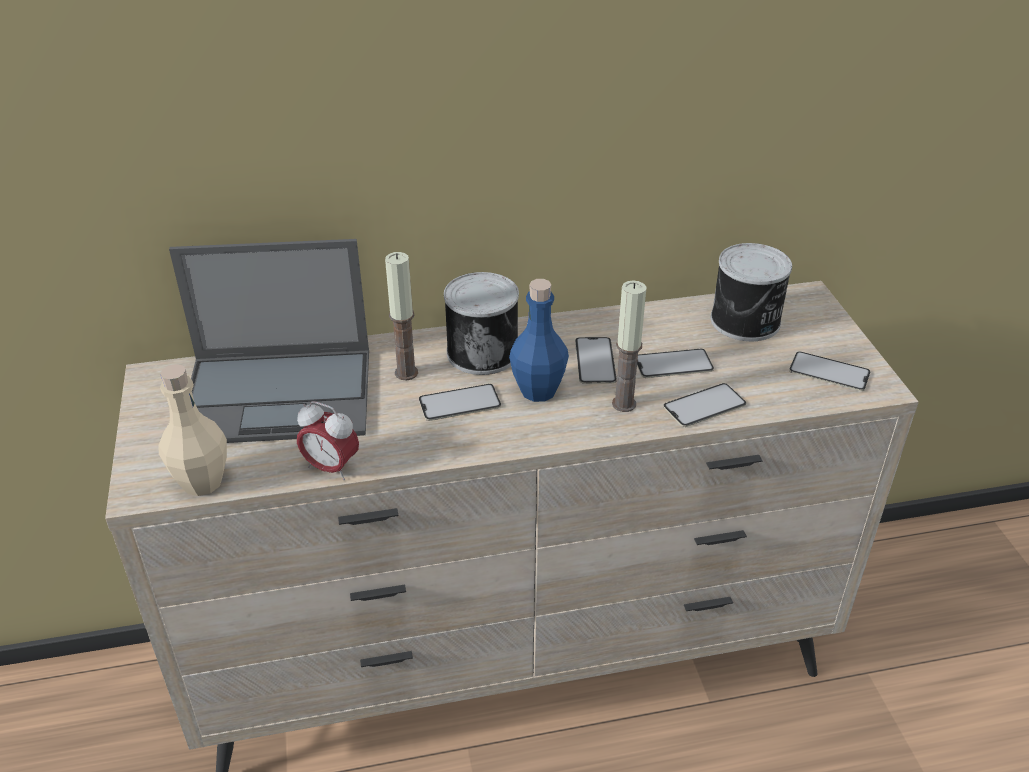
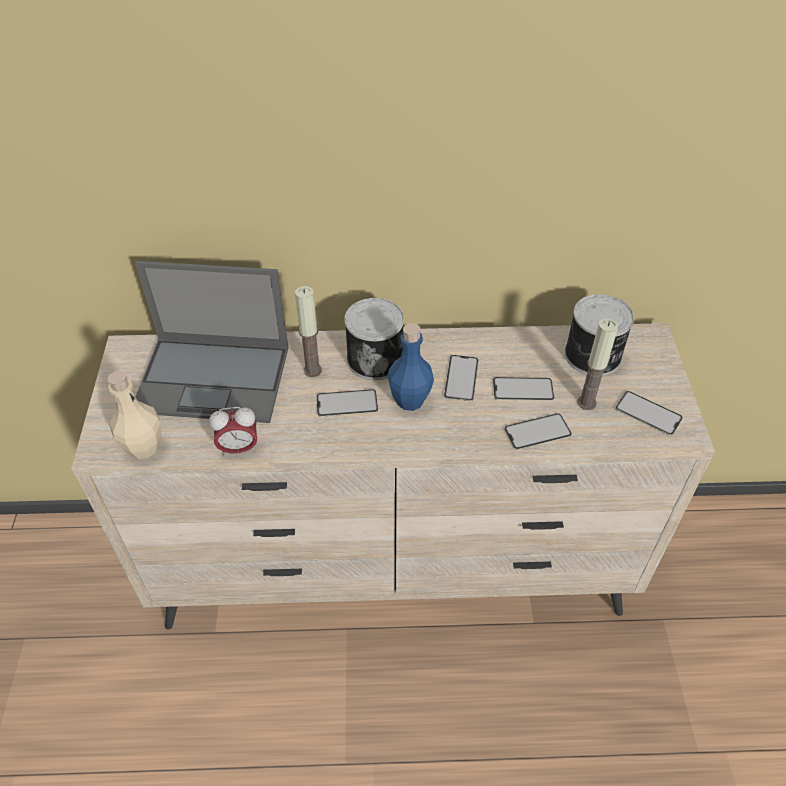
camera: 10 degrees right, 10 degrees up
alarm clock [297,401,359,480] -> alarm clock turned 45 degrees counterclockwise [209,407,257,457]
candle [612,280,646,412] -> candle moved to [577,318,618,410]

